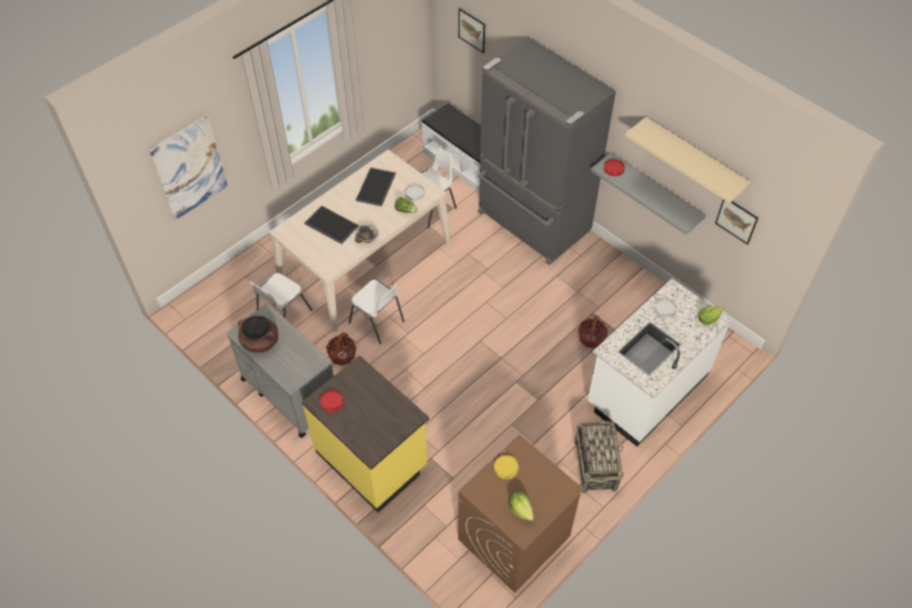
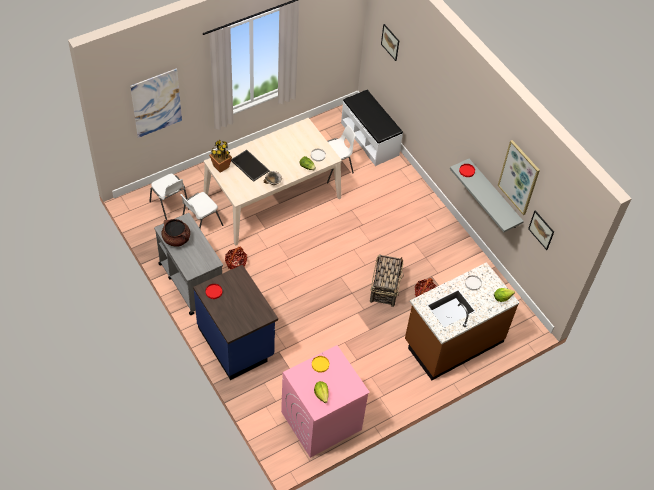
camera: 10 degrees right, 0 degrees up
yellow counter [302,356,429,513] -> blue counter [193,265,278,380]
white chair [349,280,405,344] -> white chair moved to [149,174,189,220]
tray [356,167,396,206] -> none
brown washing machine [458,434,584,593] -> pink washing machine [281,345,370,458]
grey fridge [478,37,616,265] -> none
basket [575,420,624,493] -> basket moved to [370,255,404,307]
white counter [588,279,731,446] -> brown counter [405,262,520,380]
beige shelf [625,117,751,203] -> picture [498,140,540,215]
none -> potted plant [209,140,232,173]

